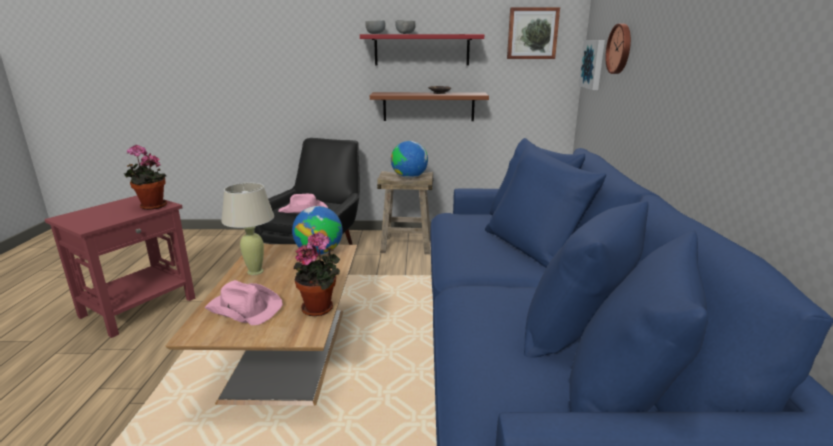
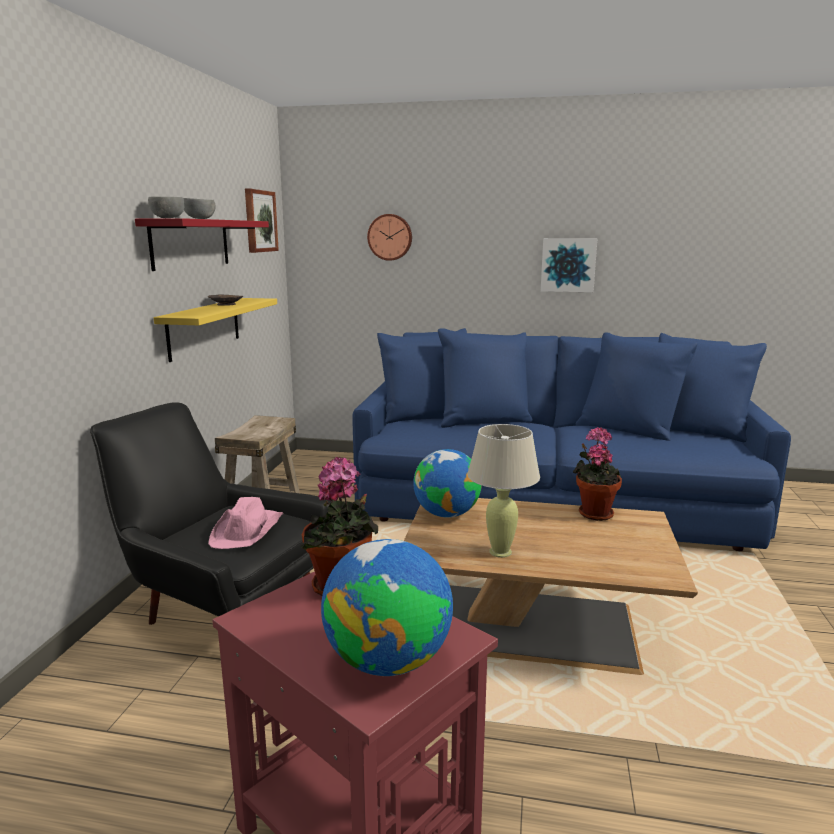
camera: 80 degrees left, 5 degrees down
pink hat [205,280,283,325] -> none
brown shelf [370,92,489,121] -> yellow shelf [154,298,277,362]
globe [391,141,428,178] -> globe moved to [321,539,453,676]
picture [578,40,605,90] -> picture moved to [541,238,598,292]

